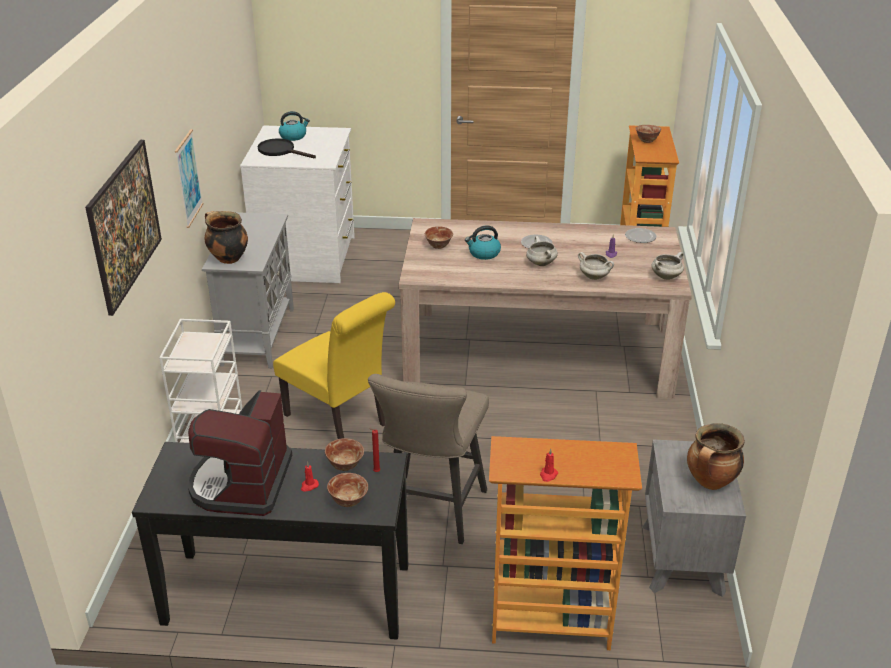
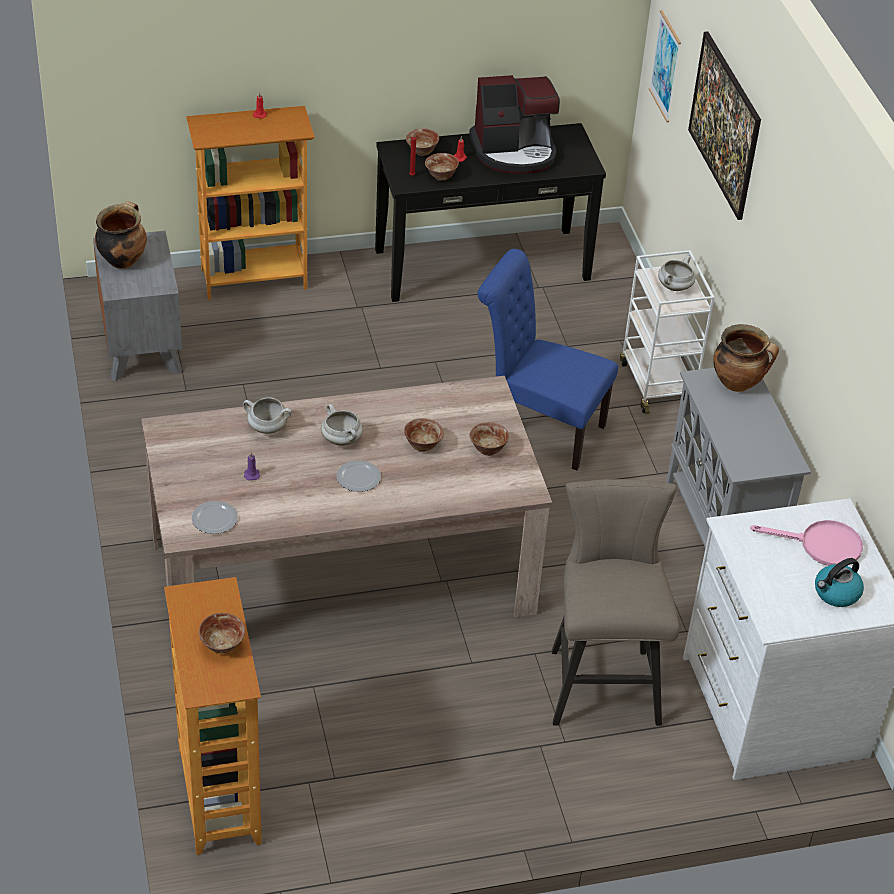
camera: 160 degrees right, 10 degrees up
picture [175,129,203,228] -> picture moved to [649,10,681,122]
coffee machine [188,390,292,516] -> coffee machine turned 90 degrees clockwise [469,75,560,174]
black frying pan [257,138,316,158] -> pink frying pan [750,520,863,566]
yellow chair [273,292,395,439] -> blue chair [477,249,618,471]
beige stool [368,374,489,544] -> beige stool moved to [552,479,680,726]
kettle [465,225,501,260] -> bowl [404,418,444,452]
white cooking pot [651,252,684,280] -> white cooking pot moved to [658,255,696,291]

